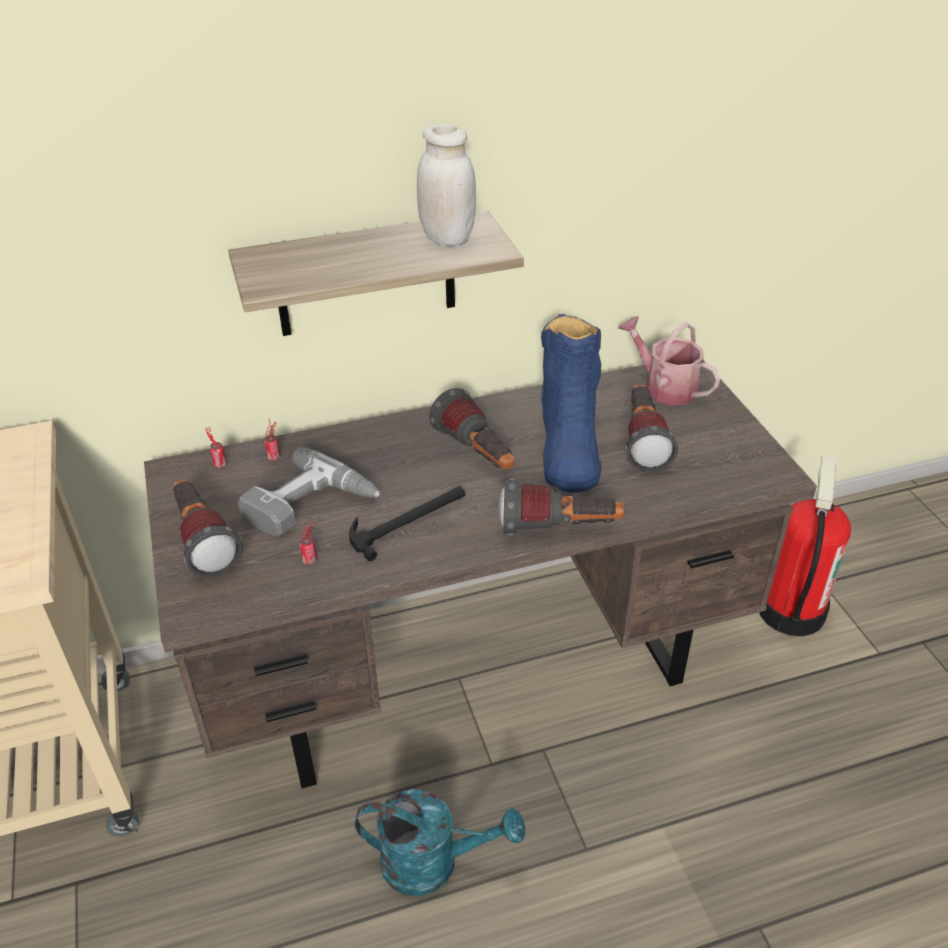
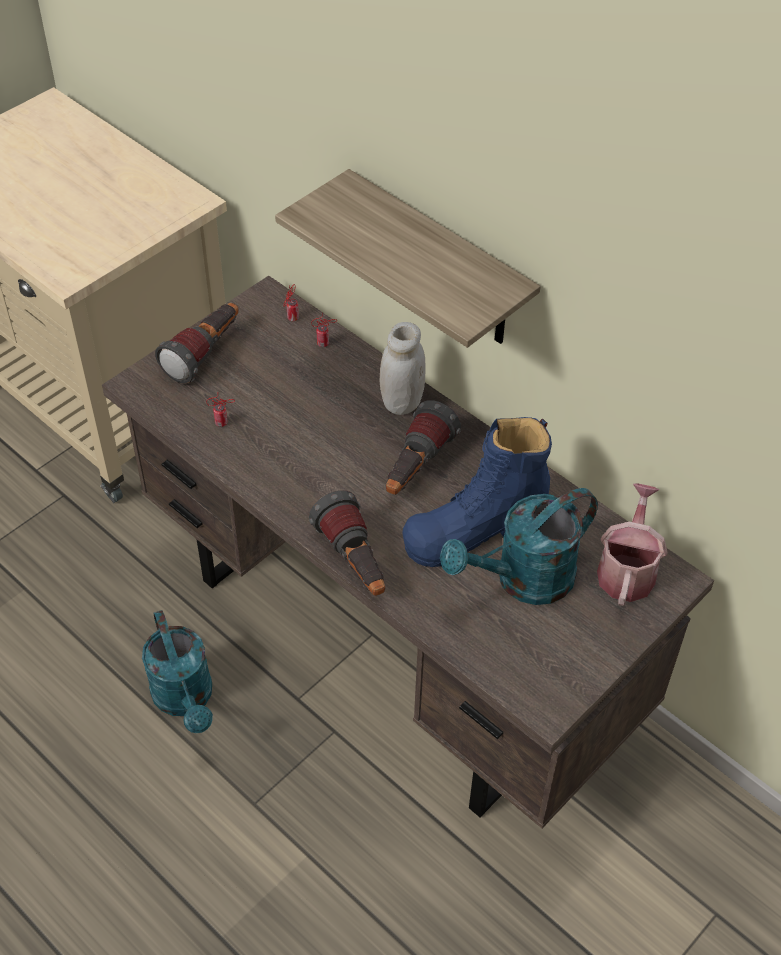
camera: 60 degrees right, 10 degrees up
power drill [238,447,380,537] -> none
hammer [349,486,465,561] -> none
white jar [417,124,476,247] -> white jar moved to [380,322,425,415]
flashlight [624,385,679,472] -> turquoise watering can [440,488,598,605]
fire extinguisher [759,454,851,636] -> none

